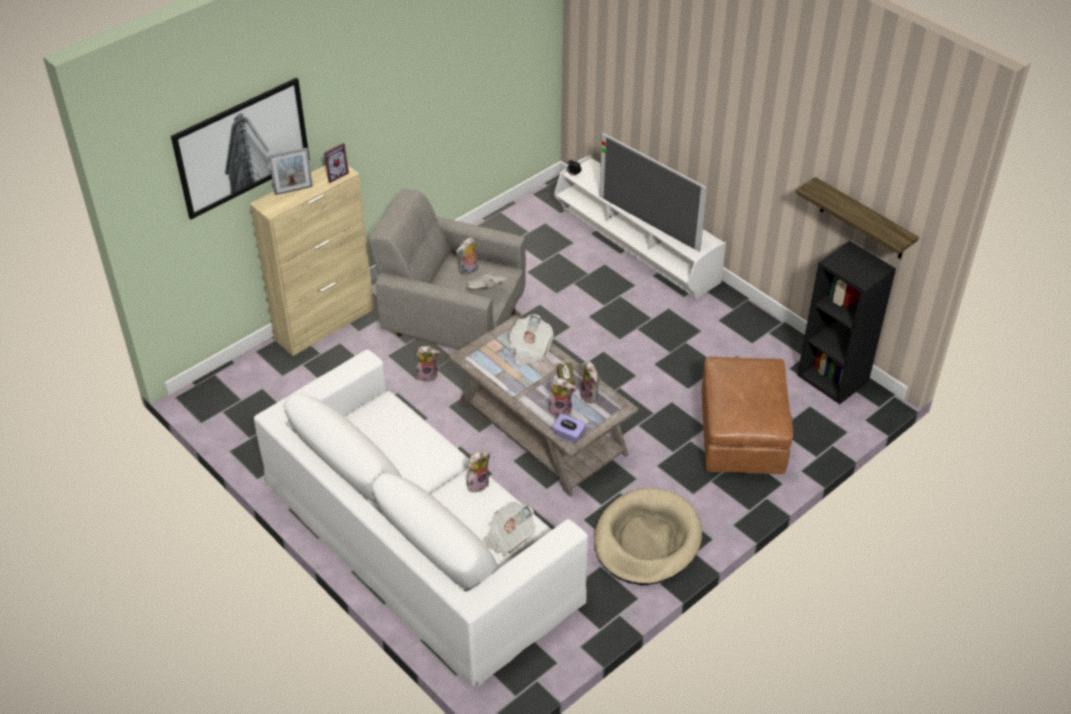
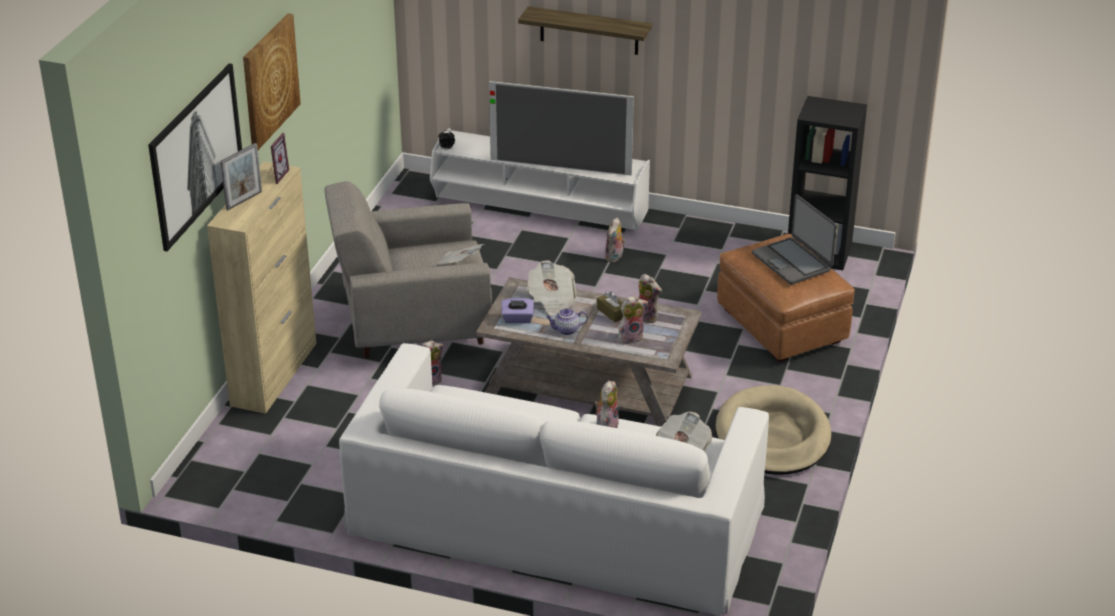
camera: 30 degrees left, 10 degrees down
plush toy [456,237,478,275] -> plush toy moved to [605,217,625,262]
purple tissue box [552,414,586,443] -> purple tissue box moved to [502,298,534,323]
shelf [796,177,919,259] -> shelf moved to [518,6,652,55]
none -> picture [243,13,301,150]
none -> teapot [546,308,588,335]
none -> laptop [752,194,837,285]

